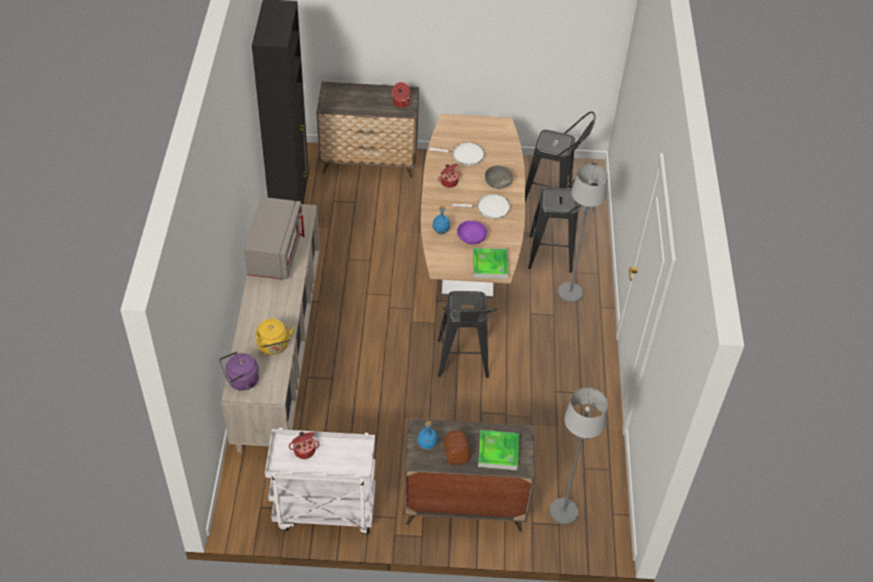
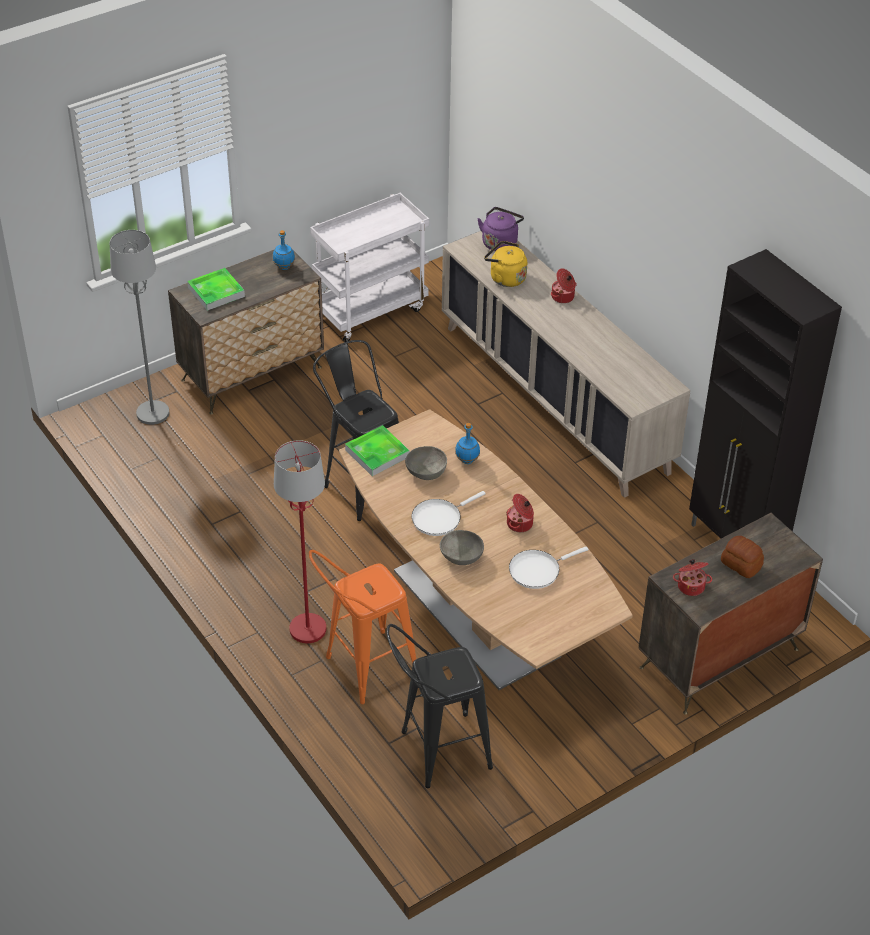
camera: 145 degrees right, 5 degrees down
grey microwave [244,197,305,279] -> none
cooking pot [289,432,320,459] -> cooking pot moved to [551,268,577,303]
bread [443,430,470,465] -> bread moved to [721,536,764,578]
purple bowl [457,221,487,245] -> grey bowl [405,446,447,480]
black stool [528,163,598,273] -> orange stool [309,550,416,704]
grey floor lamp [558,164,608,303] -> red floor lamp [274,440,326,643]

